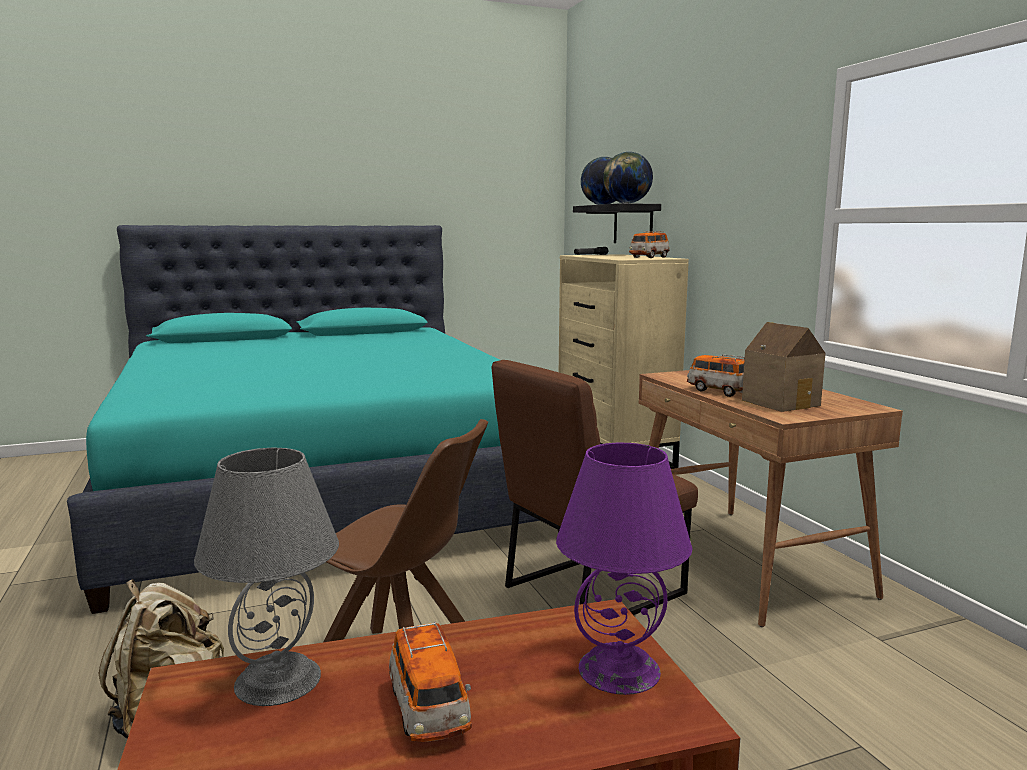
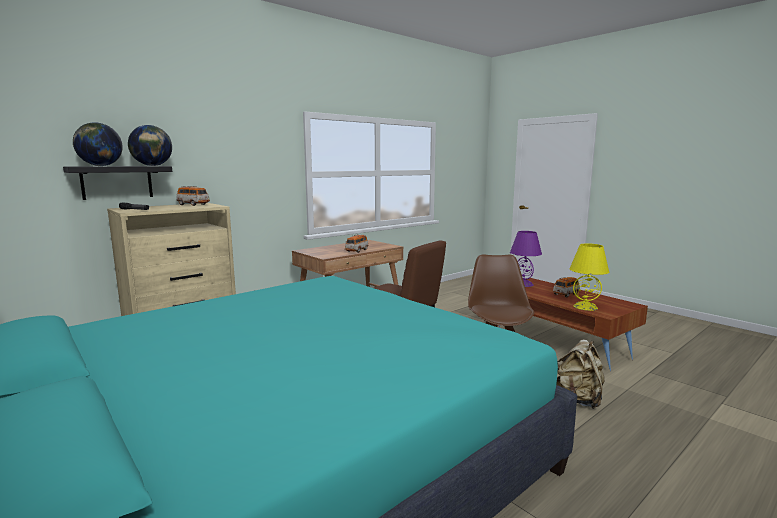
camera: 110 degrees left, 0 degrees up
grey table lamp [194,448,339,706] -> yellow table lamp [570,243,609,311]
toy house [742,322,826,412] -> none

